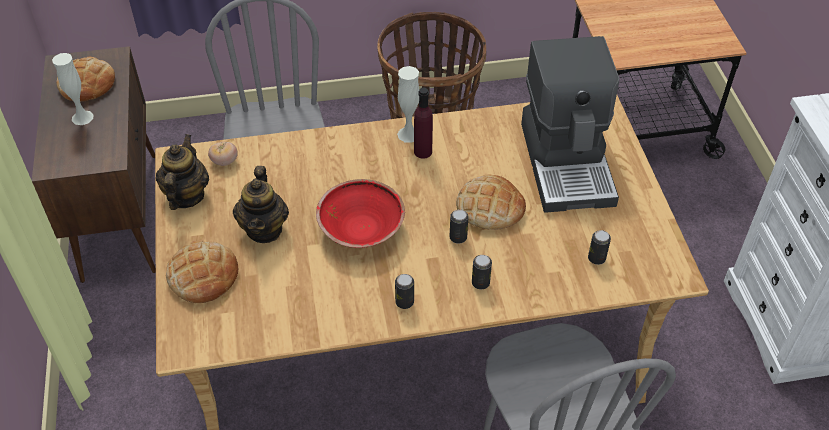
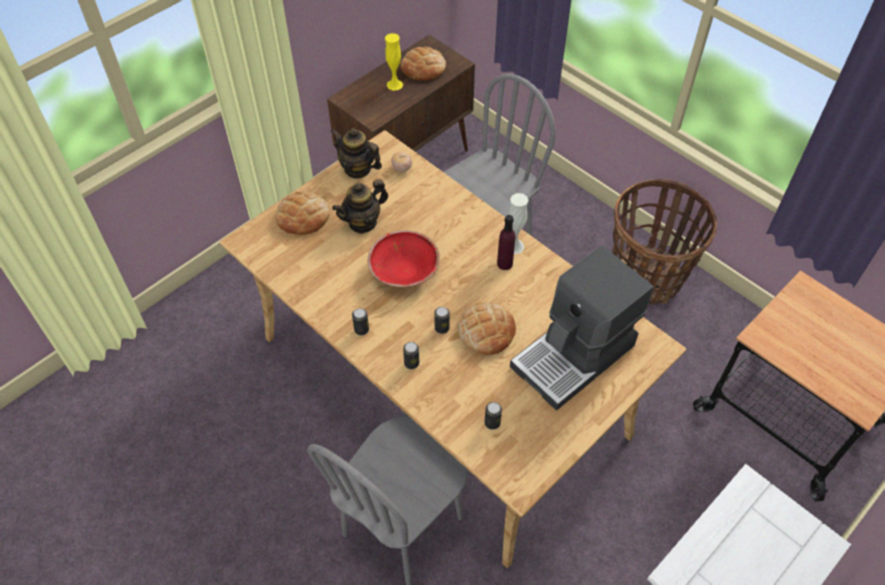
camera: 55 degrees right, 5 degrees up
white vase [52,53,94,125] -> yellow vase [385,33,403,91]
teapot [156,134,209,210] -> teapot turned 120 degrees counterclockwise [331,128,382,179]

